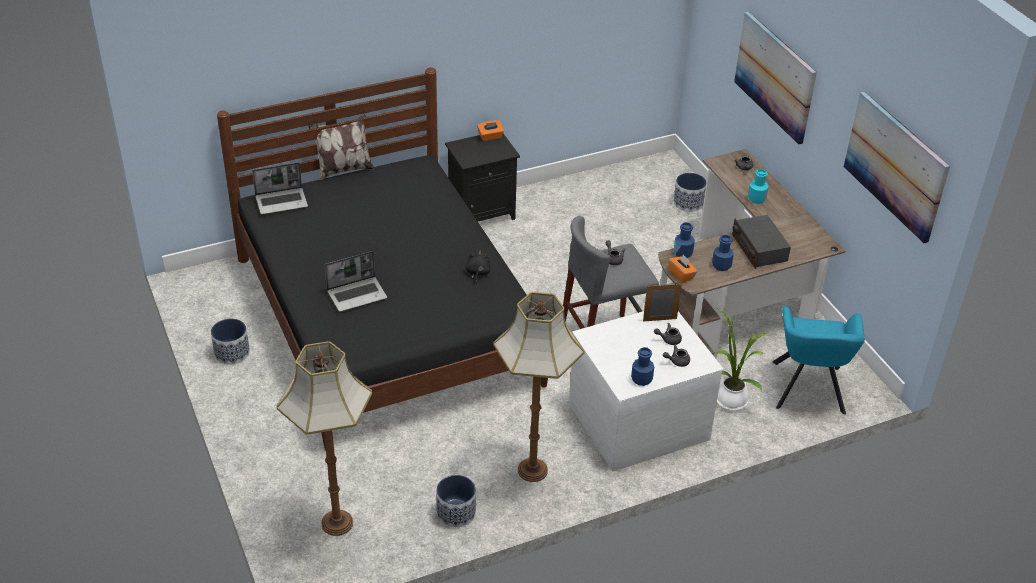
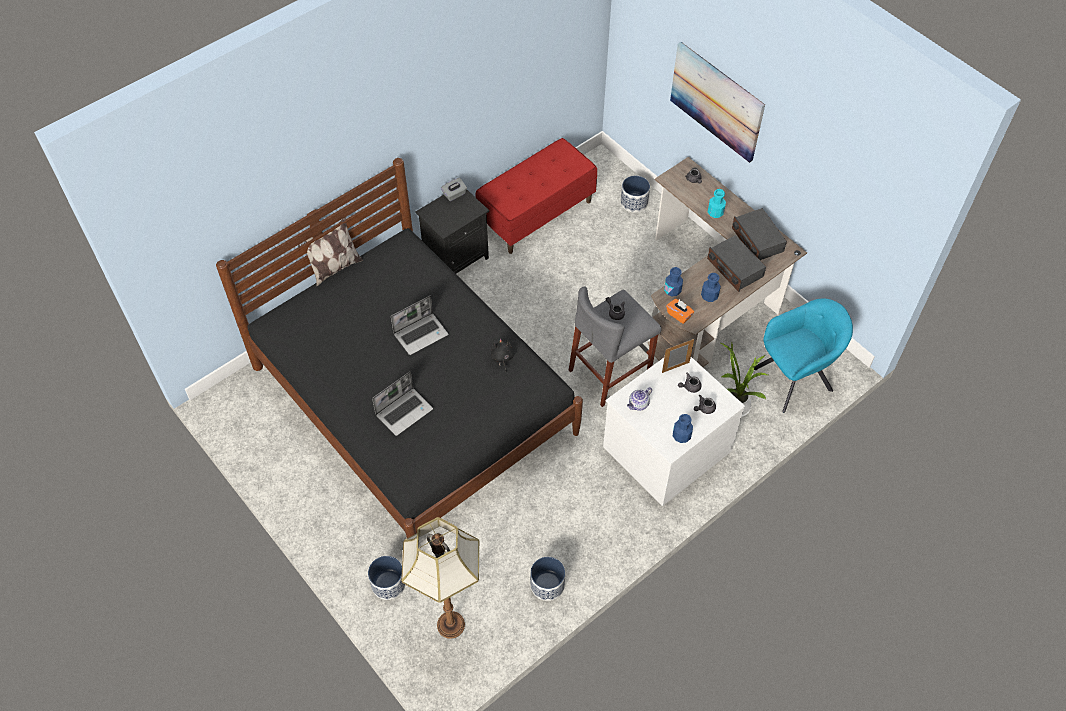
camera: 15 degrees left, 15 degrees up
planter [211,318,250,364] -> planter moved to [368,556,405,600]
laptop [252,162,308,215] -> laptop moved to [391,296,448,355]
orange tissue box [477,120,504,141] -> grey tissue box [441,178,467,201]
floor lamp [493,292,584,482] -> none
turquoise armchair [773,306,865,414] -> turquoise armchair turned 105 degrees counterclockwise [754,298,853,413]
picture [844,91,950,243] -> none
none -> red bench [475,138,597,254]
none -> teapot [627,387,652,411]
none -> radio [732,208,787,260]

